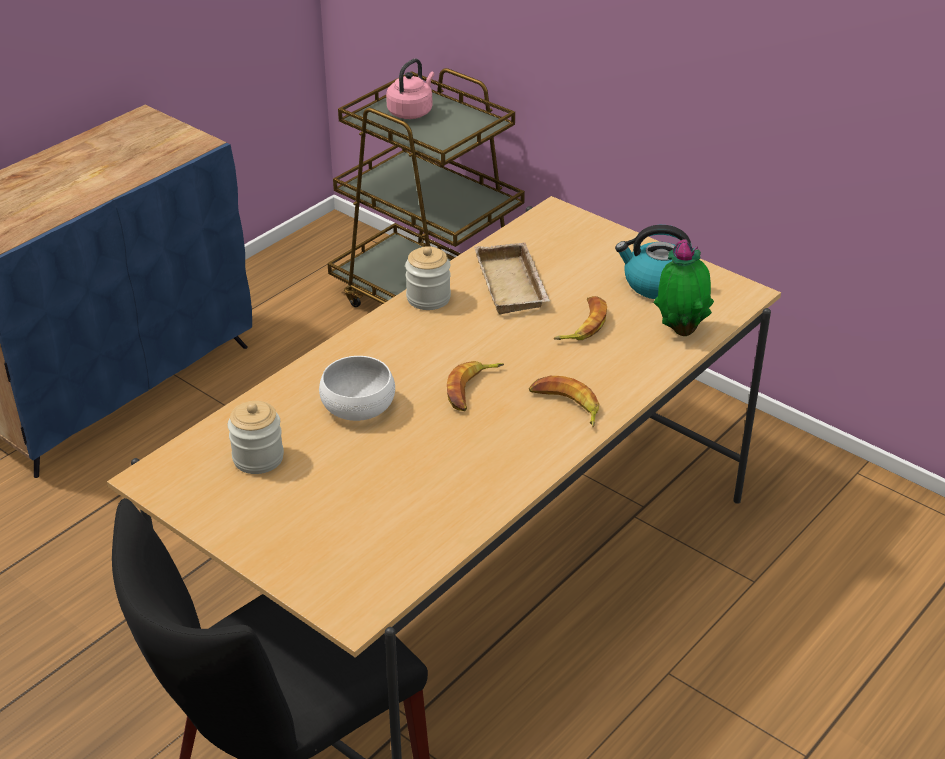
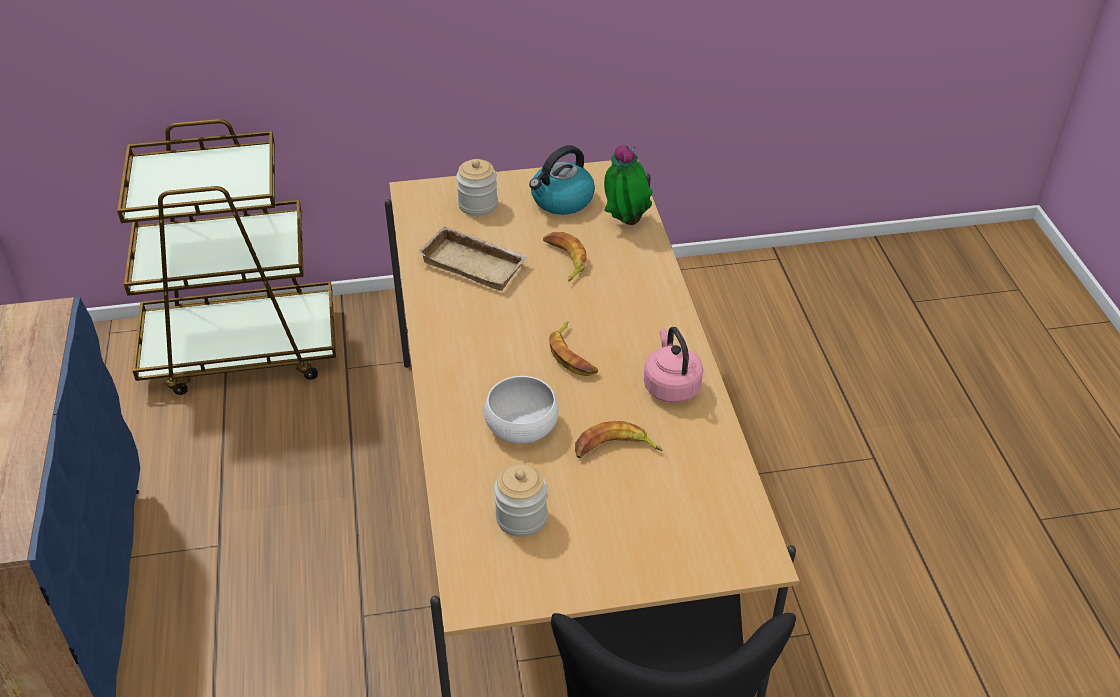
camera: 50 degrees left, 5 degrees up
pink kettle [386,59,434,119] -> pink kettle moved to [644,327,703,403]
jar [405,246,451,310] -> jar moved to [456,159,498,216]
banana [529,376,600,427] -> banana moved to [575,421,663,458]

